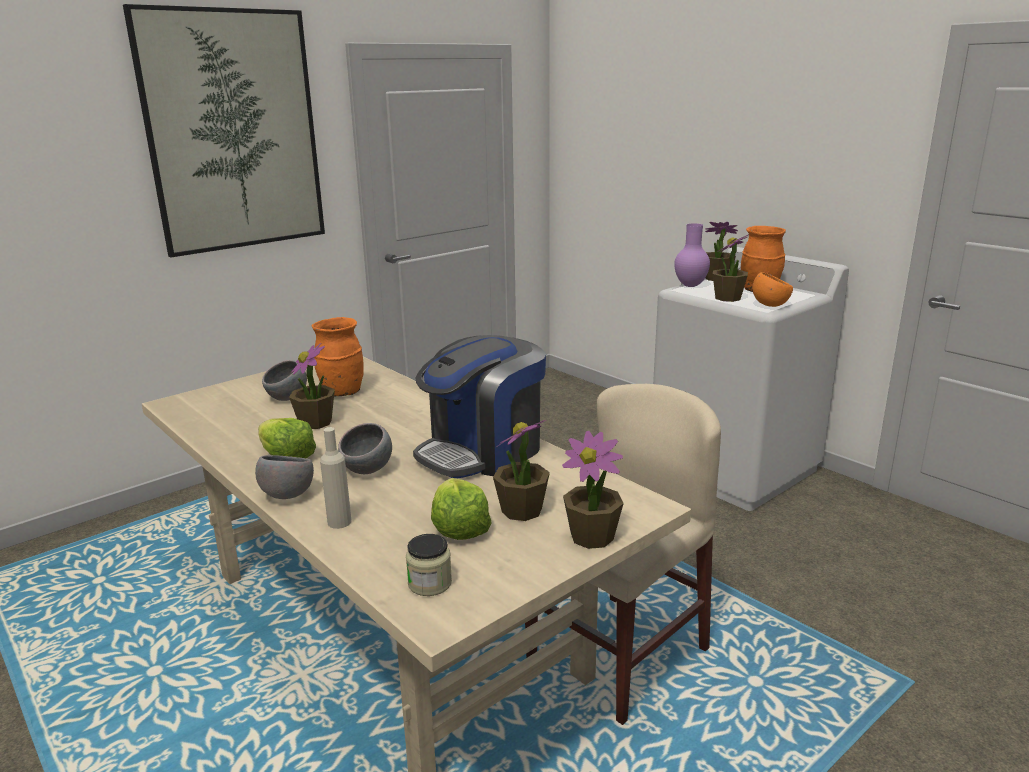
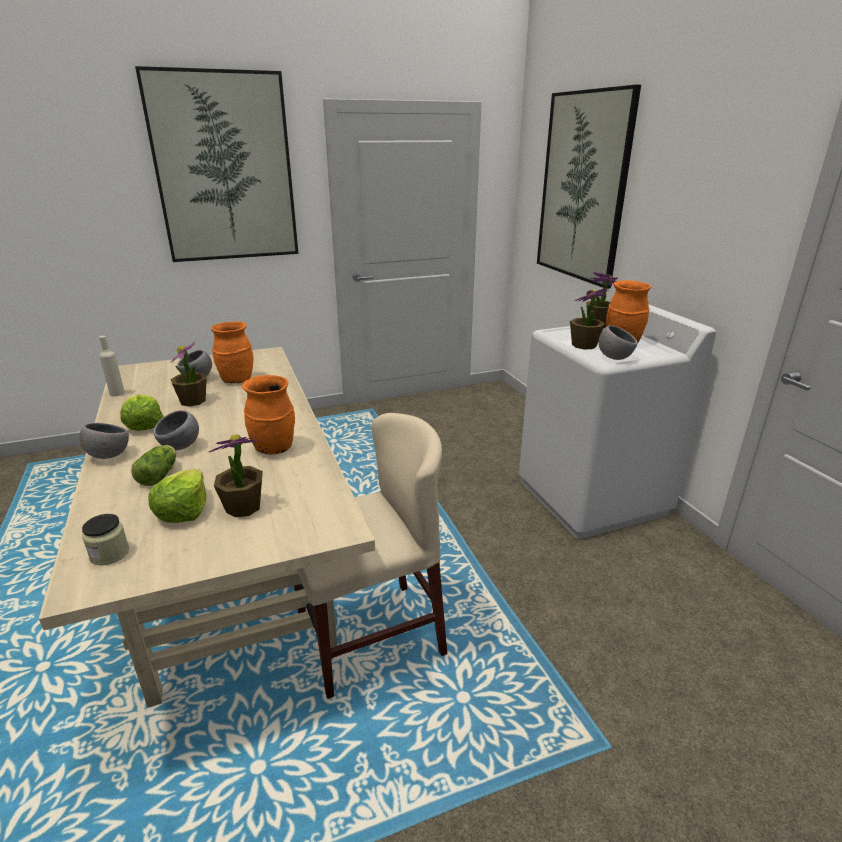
camera: 20 degrees right, 5 degrees up
beige bottle [320,427,352,529] -> beige bottle moved to [99,336,125,397]
coffee machine [413,335,546,478] -> orange vase [242,375,295,455]
potted plant [562,431,624,549] -> none
purple vase [674,223,710,287] -> none
orange bowl [752,272,793,307] -> grey bowl [599,325,637,360]
none -> lettuce [131,445,176,486]
none -> picture [537,85,641,289]

